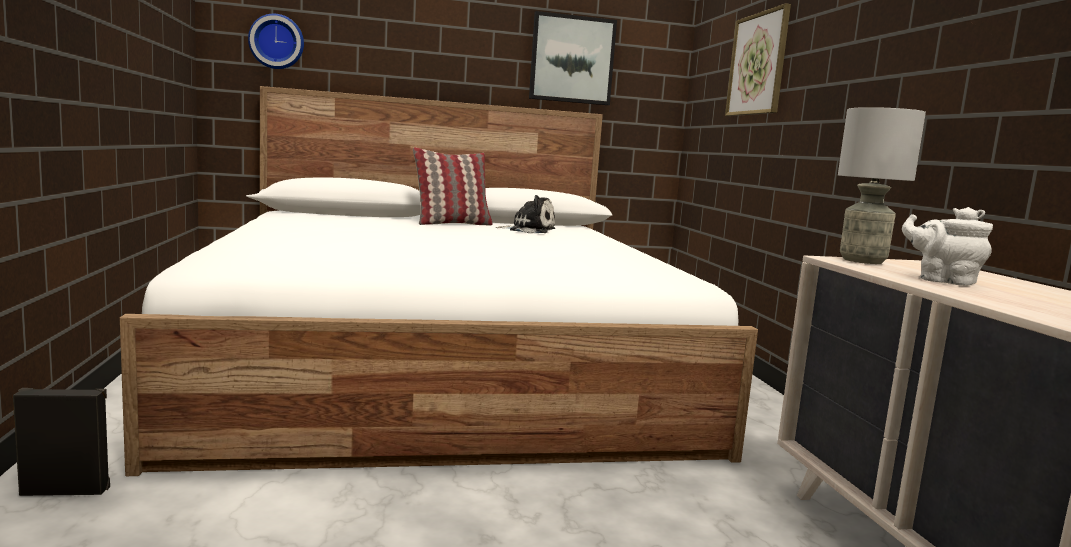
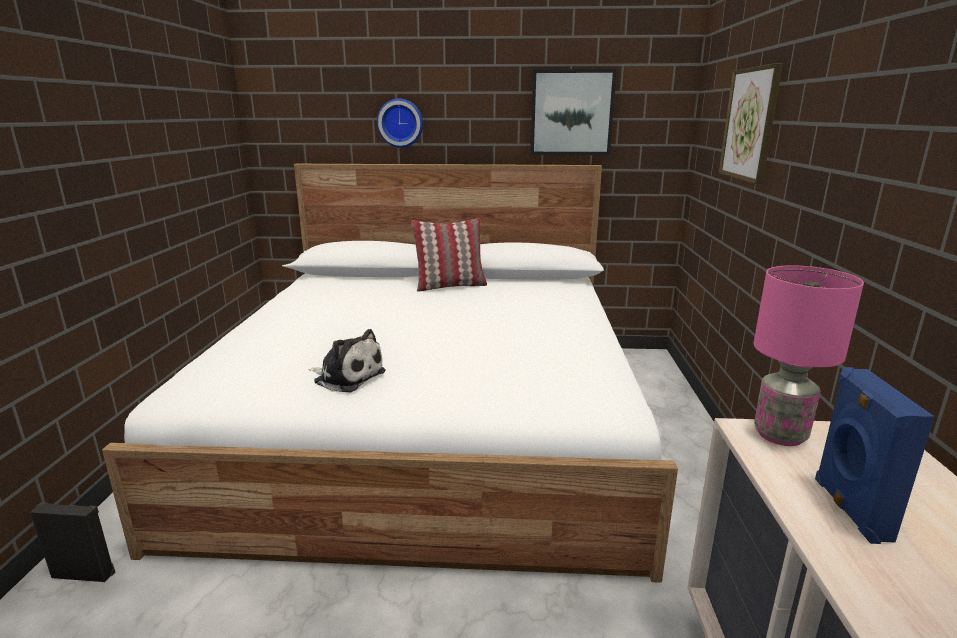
camera: 15 degrees right, 10 degrees up
wall clock [248,14,304,69] -> wall clock moved to [377,98,423,148]
plush toy [496,195,555,233] -> plush toy moved to [308,329,386,392]
grey table lamp [838,107,926,264] -> pink table lamp [754,265,864,446]
white teapot [902,207,993,286] -> blue speaker [815,367,935,544]

